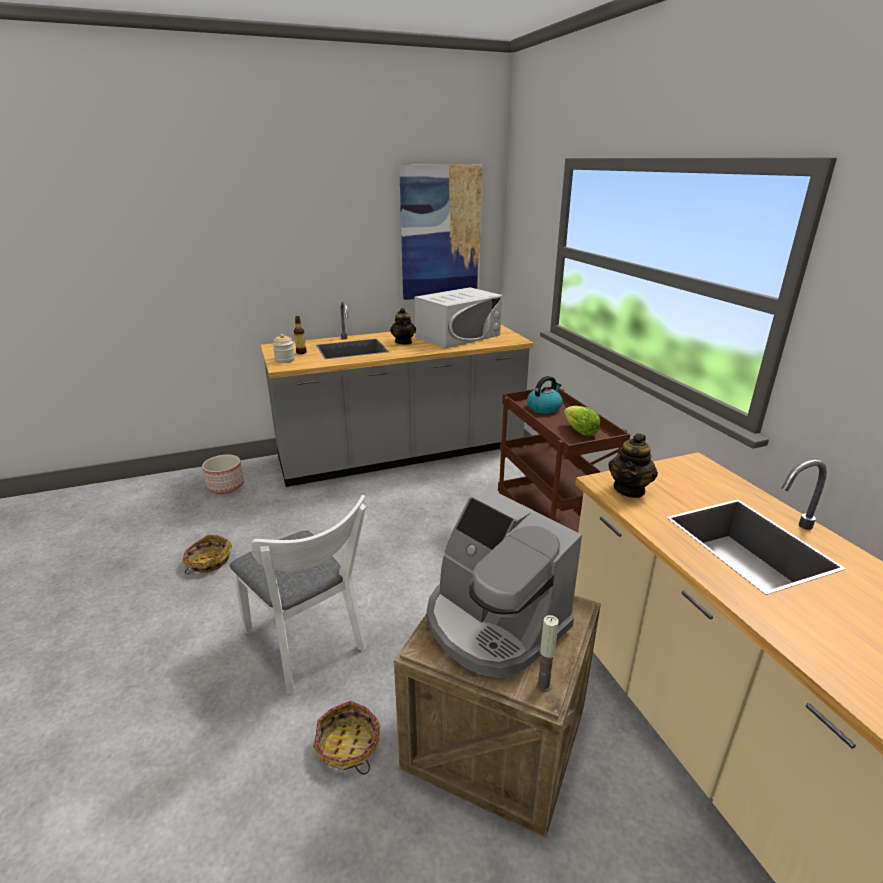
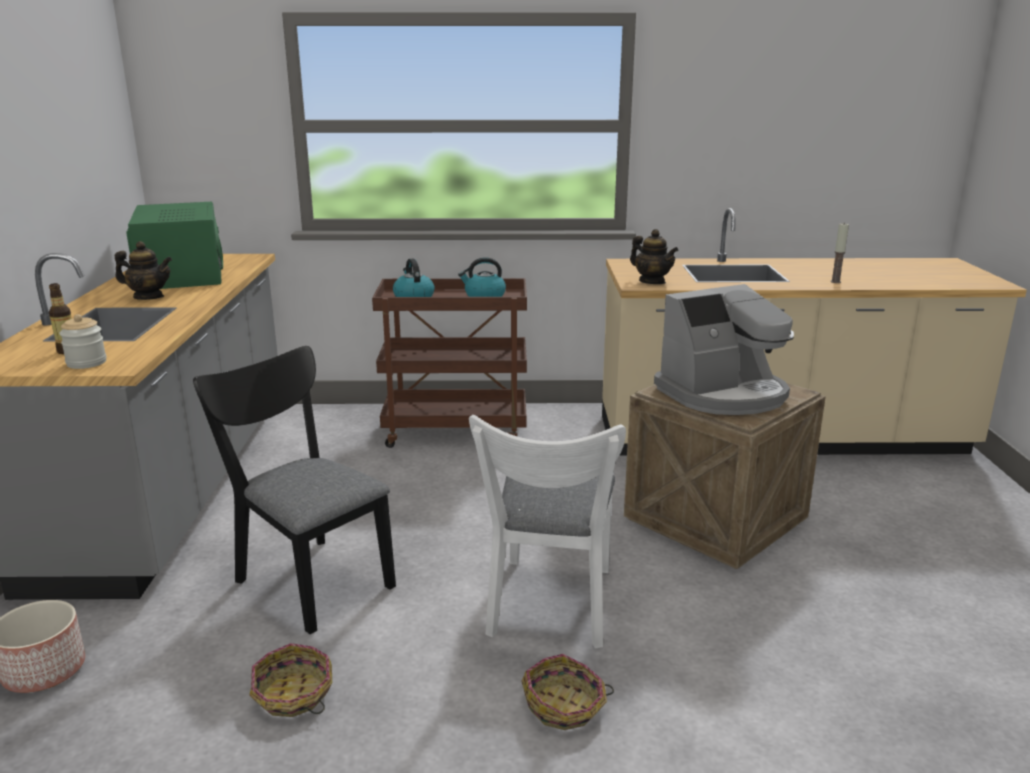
camera: 70 degrees left, 5 degrees down
white chair [230,495,367,694] -> white chair turned 120 degrees clockwise [469,415,626,648]
basket [313,701,380,775] -> basket moved to [521,654,614,730]
picture [399,165,483,300] -> none
white microwave [414,287,502,348] -> green microwave [126,202,223,289]
candle [536,615,559,692] -> candle moved to [830,222,849,283]
lettuce [564,406,600,436] -> kettle [458,257,506,297]
none -> black chair [193,346,396,634]

